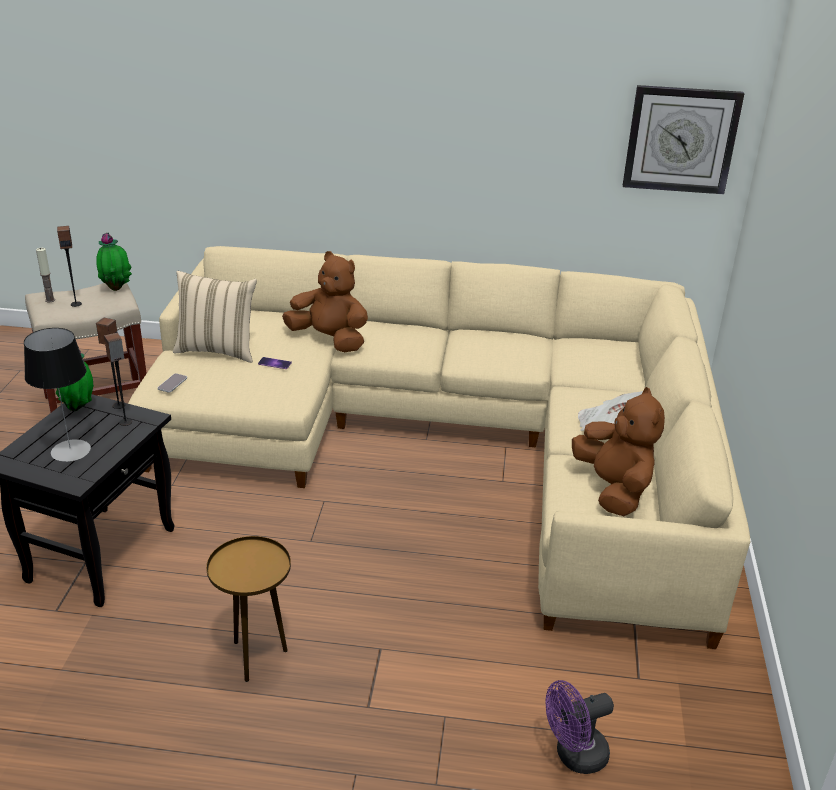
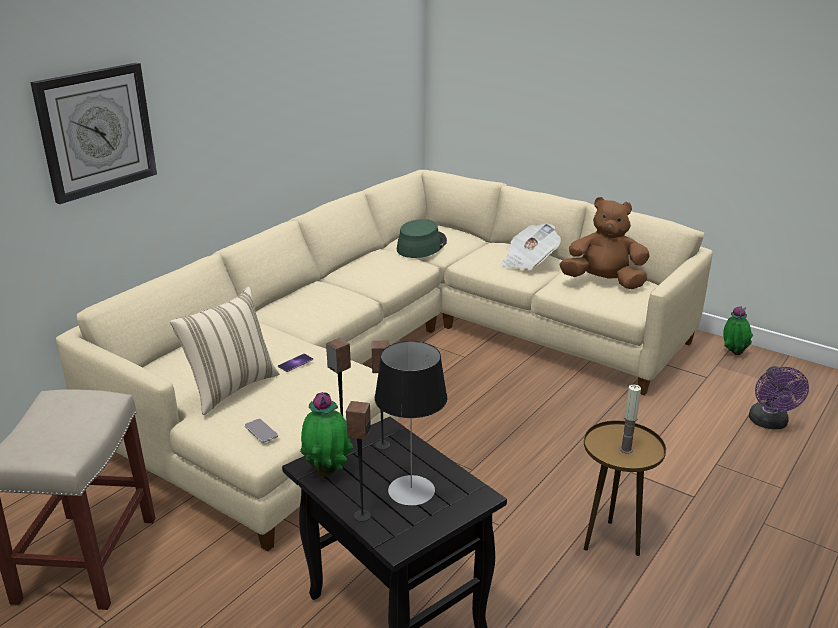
camera: 60 degrees left, 5 degrees down
candle [36,248,55,302] -> candle moved to [620,385,641,454]
speaker [57,226,82,307] -> speaker moved to [346,401,371,522]
potted plant [96,233,132,291] -> potted plant moved to [723,306,753,355]
brown plush toy [282,251,368,352] -> none
wall clock [623,85,744,194] -> wall clock moved to [30,63,157,204]
none -> green hat [397,219,447,258]

